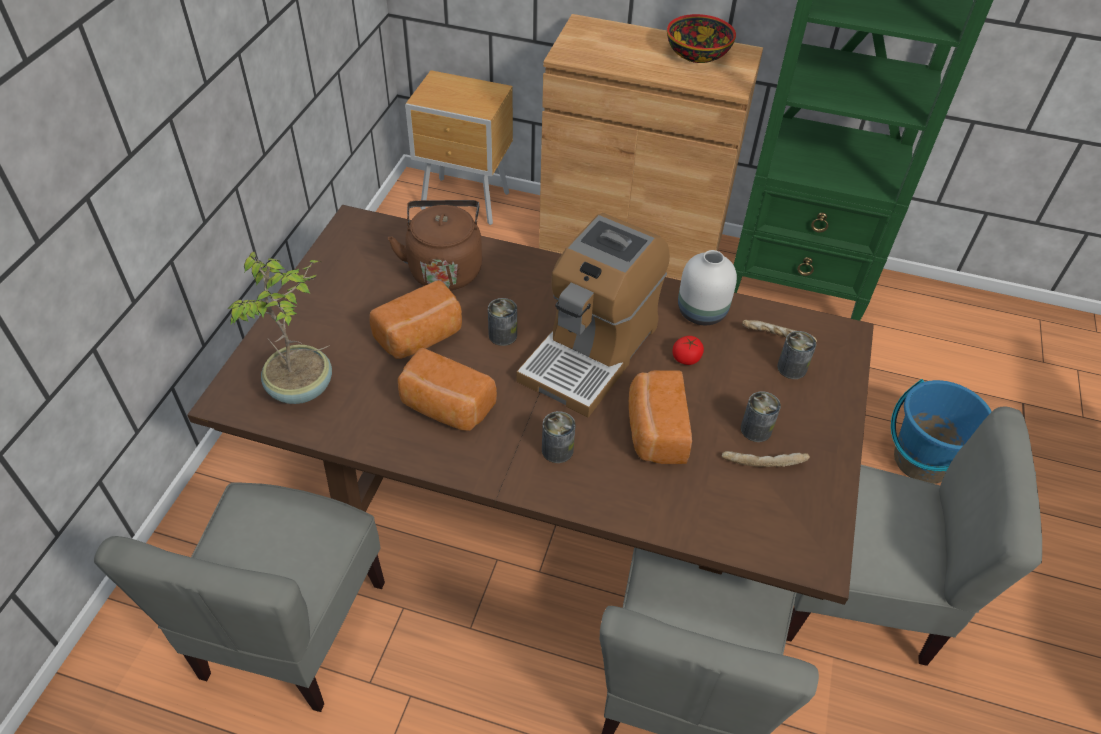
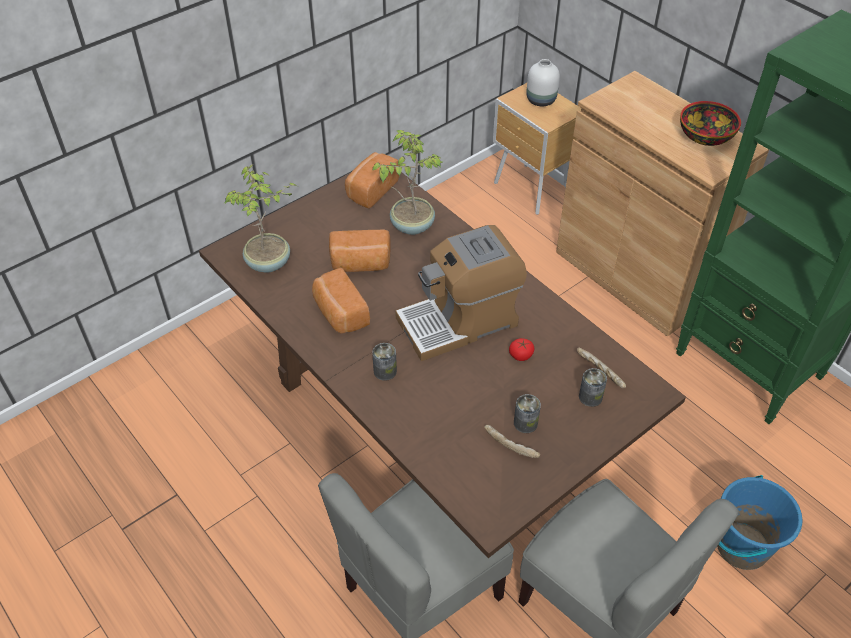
camera: 35 degrees right, 0 degrees up
grey chair [94,482,385,712] -> none
brown kettle [388,200,482,290] -> potted plant [372,130,444,235]
can [488,298,517,346] -> none
bread [629,370,692,464] -> bread moved to [345,152,399,209]
white vase [678,250,737,325] -> white vase moved to [526,59,560,106]

